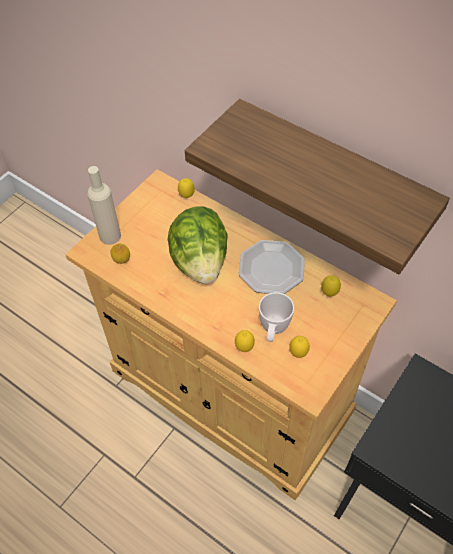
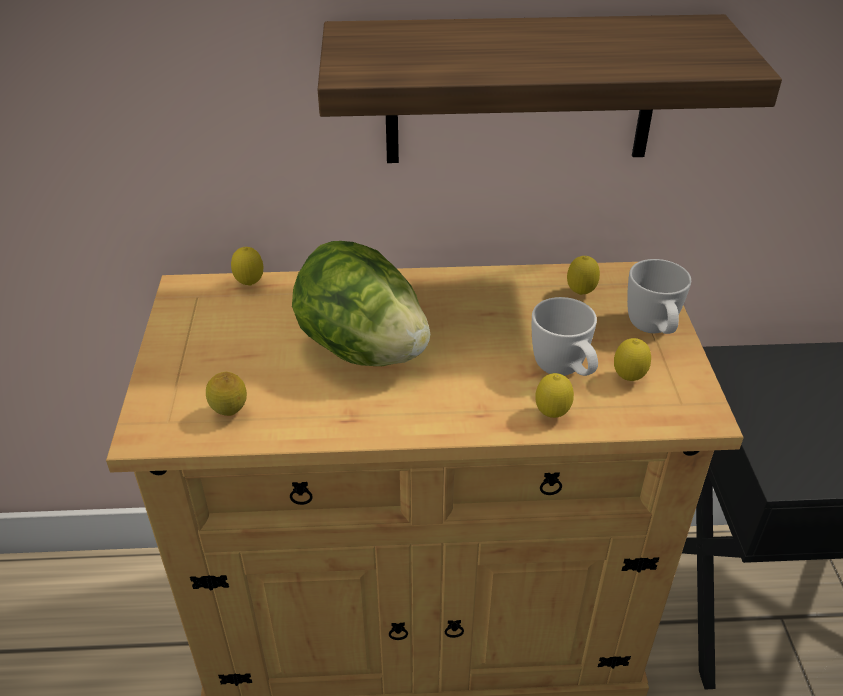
camera: 40 degrees left, 15 degrees down
beige bottle [87,166,121,245] -> none
plate [238,240,305,294] -> none
none -> white mug [627,259,691,334]

